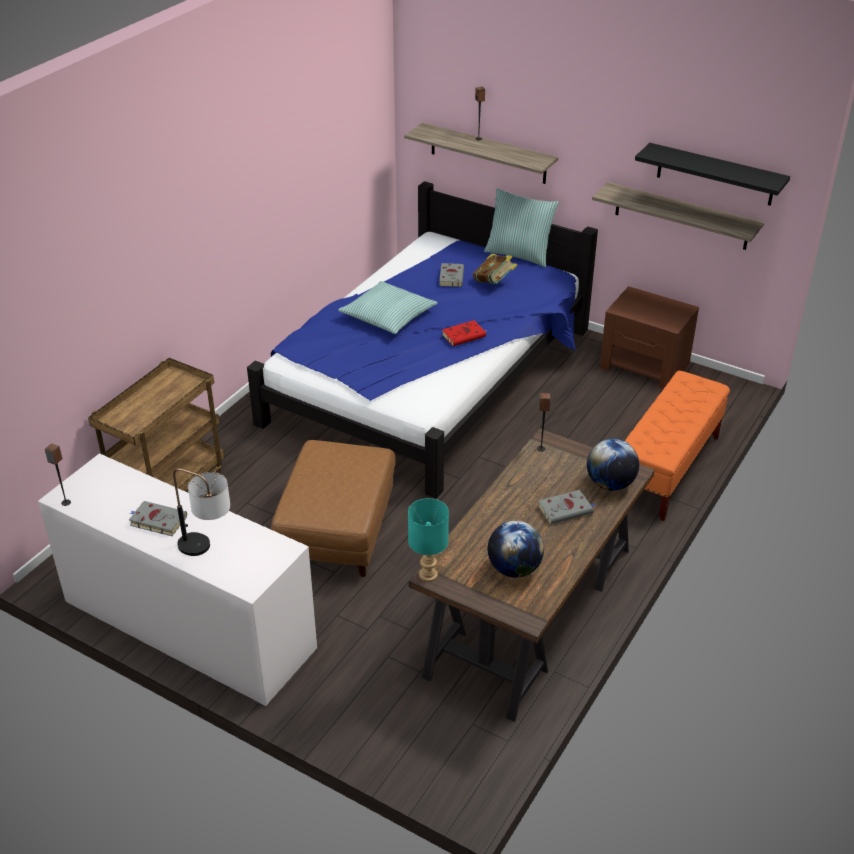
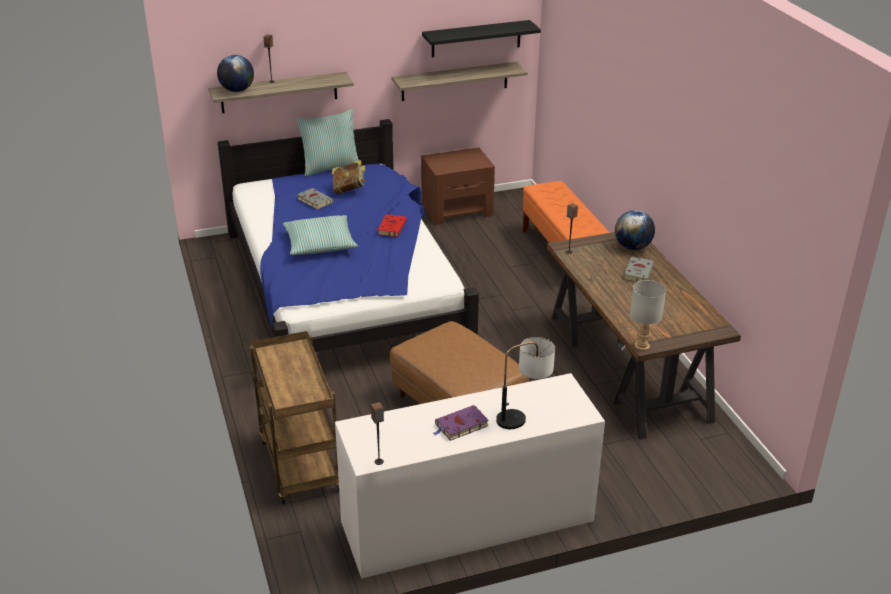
camera: 50 degrees left, 5 degrees down
grey book [129,501,187,536] -> purple book [433,405,489,441]
turquoise table lamp [408,498,449,582] -> grey table lamp [630,280,666,351]
globe [487,521,544,578] -> globe moved to [217,55,254,92]

